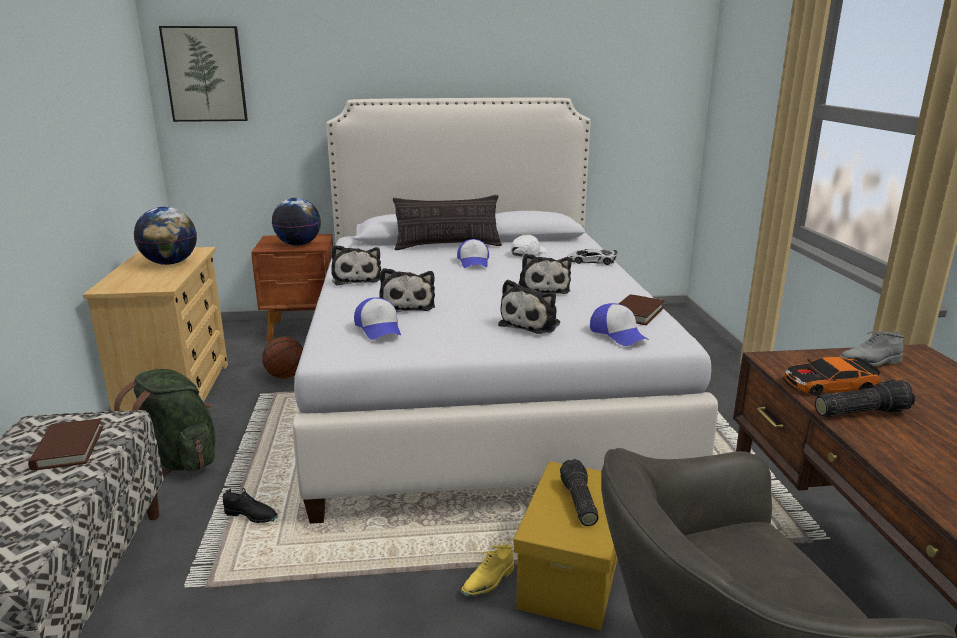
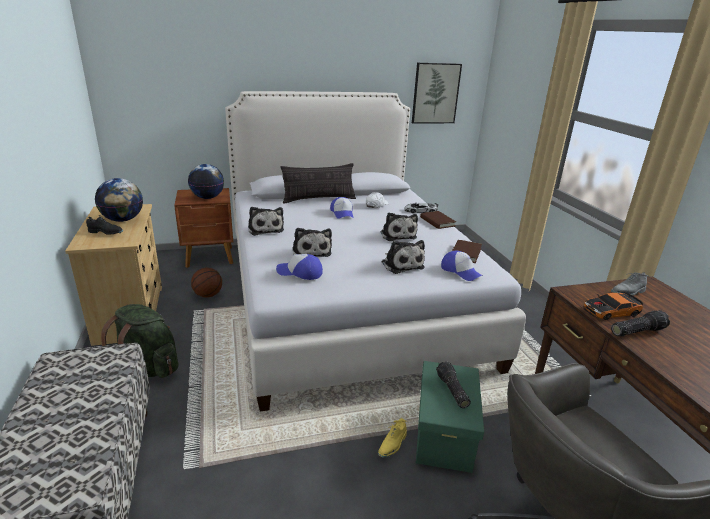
camera: 10 degrees left, 5 degrees up
brown book [28,418,103,470] -> brown book moved to [420,211,456,229]
picture [159,26,248,122] -> picture moved to [412,63,462,124]
black shoe [223,488,278,523] -> black shoe moved to [86,215,123,235]
cap [354,297,401,340] -> cap turned 135 degrees clockwise [276,254,323,280]
plush toy [498,280,560,334] -> plush toy turned 45 degrees counterclockwise [382,240,425,274]
yellow storage box [513,461,618,630] -> green storage box [416,361,484,473]

